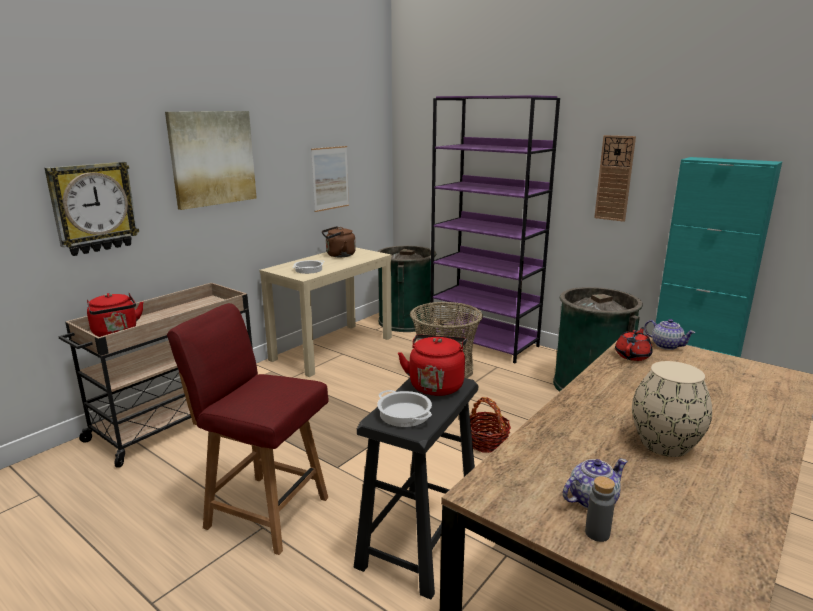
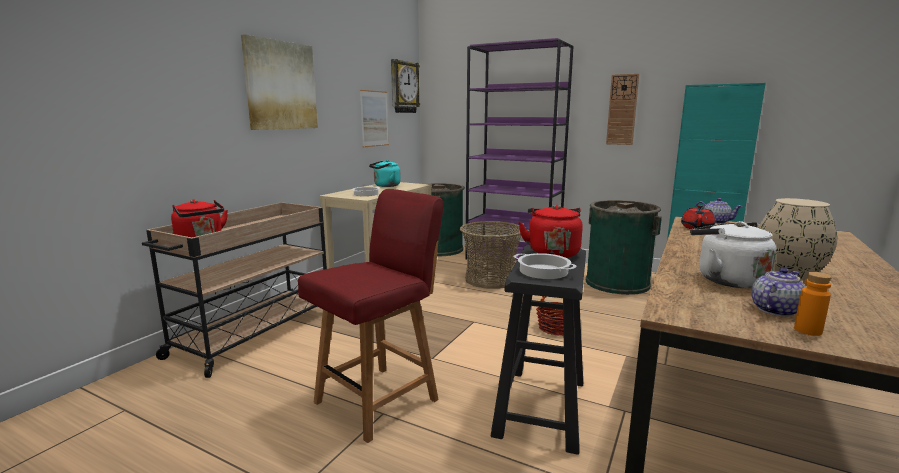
camera: 10 degrees left, 5 degrees down
wall clock [44,162,139,256] -> wall clock moved to [391,59,420,113]
red chair [167,303,329,555] -> red chair turned 120 degrees clockwise [298,189,444,443]
brown kettle [322,226,356,257] -> turquoise kettle [369,160,401,187]
grey bottle [585,476,615,542] -> orange bottle [794,272,832,336]
none -> white kettle [690,221,776,288]

